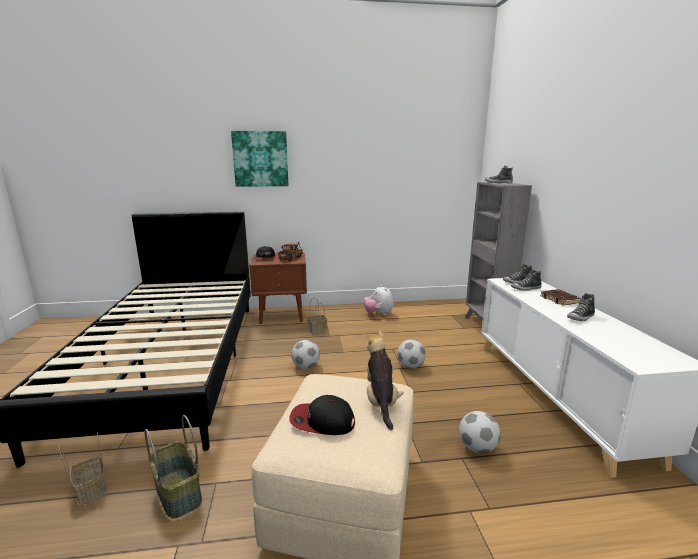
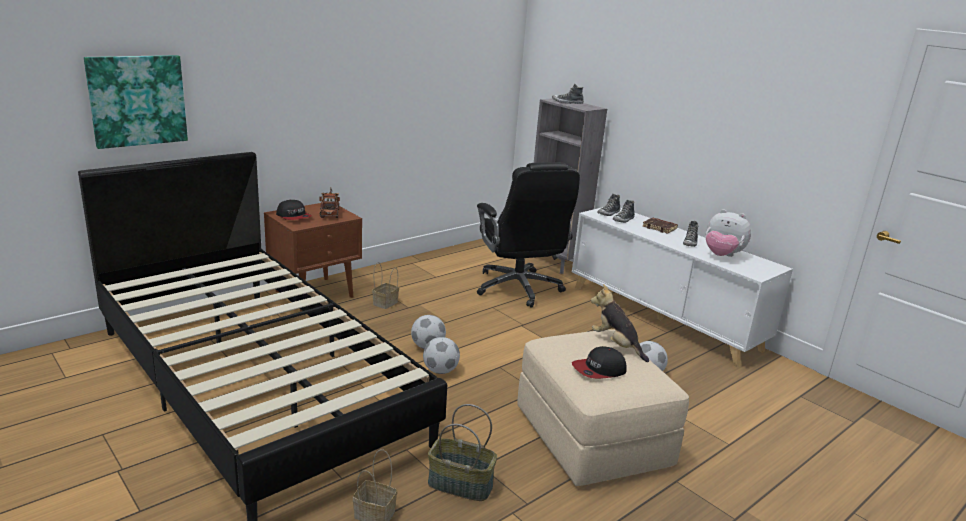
camera: 35 degrees left, 5 degrees up
picture [231,131,288,187] -> picture moved to [84,55,188,149]
plush toy [363,285,394,316] -> plush toy moved to [705,209,751,257]
football [397,339,426,368] -> football moved to [423,337,460,374]
none -> black office chair [477,162,580,308]

